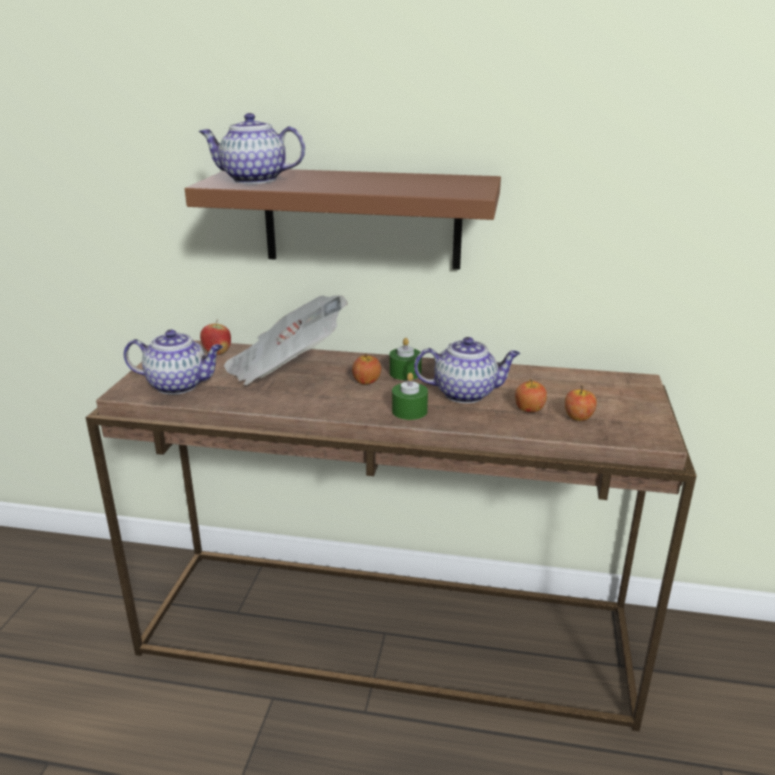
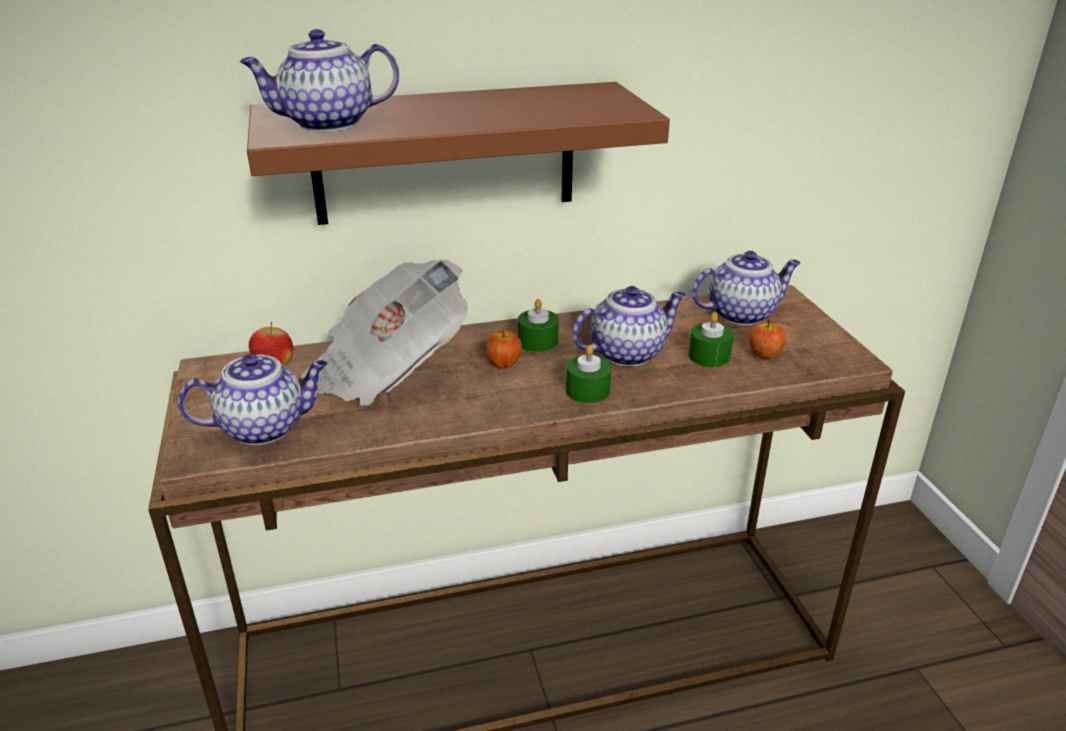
camera: 25 degrees left, 5 degrees up
apple [515,379,547,412] -> green candle [688,312,734,367]
none -> teapot [692,251,800,325]

